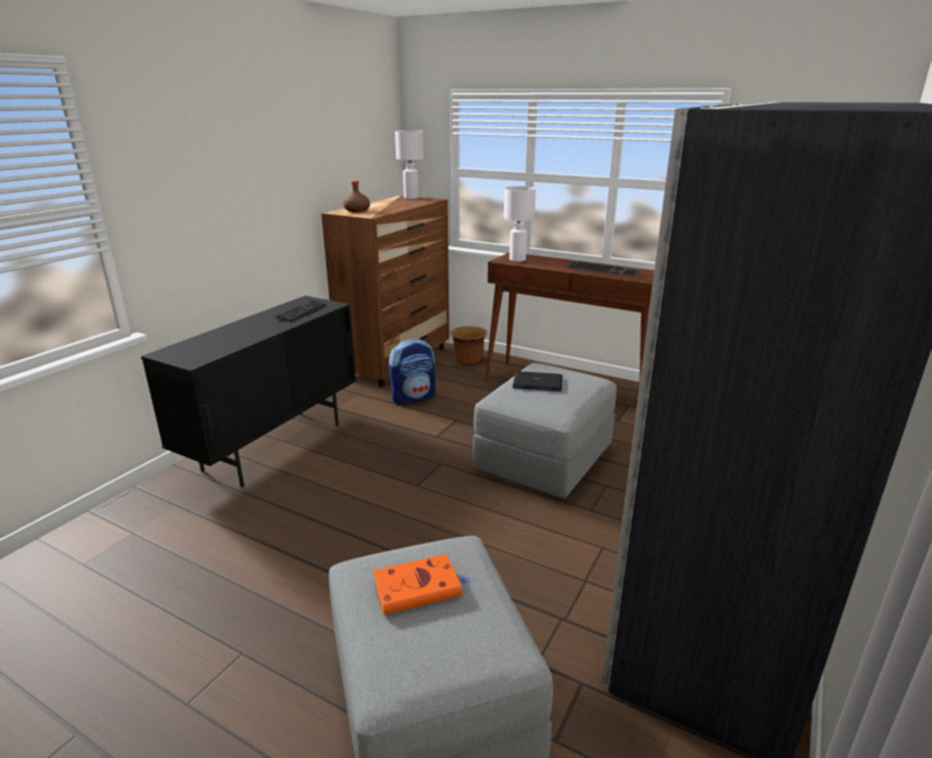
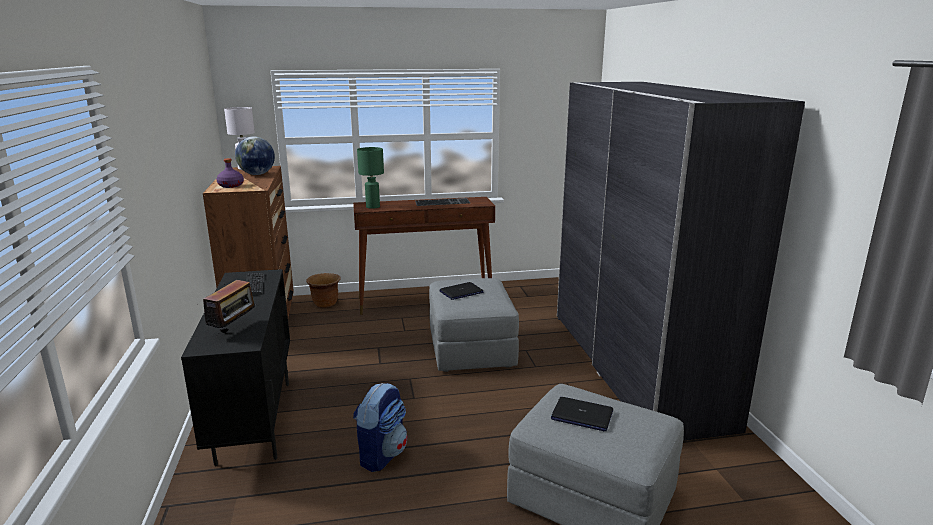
camera: 40 degrees left, 5 degrees down
brown bottle [343,181,370,212] -> purple bottle [217,158,244,188]
orange book [373,554,472,615] -> laptop [551,397,613,432]
backpack [389,338,436,404] -> backpack moved to [353,383,408,472]
white table lamp [504,186,536,262] -> green table lamp [357,147,384,209]
none -> radio [203,280,258,336]
none -> globe [235,136,275,175]

